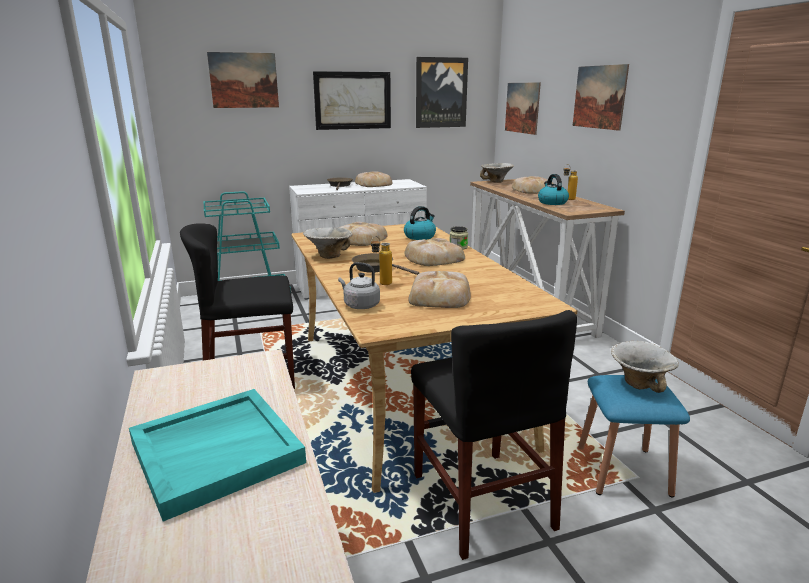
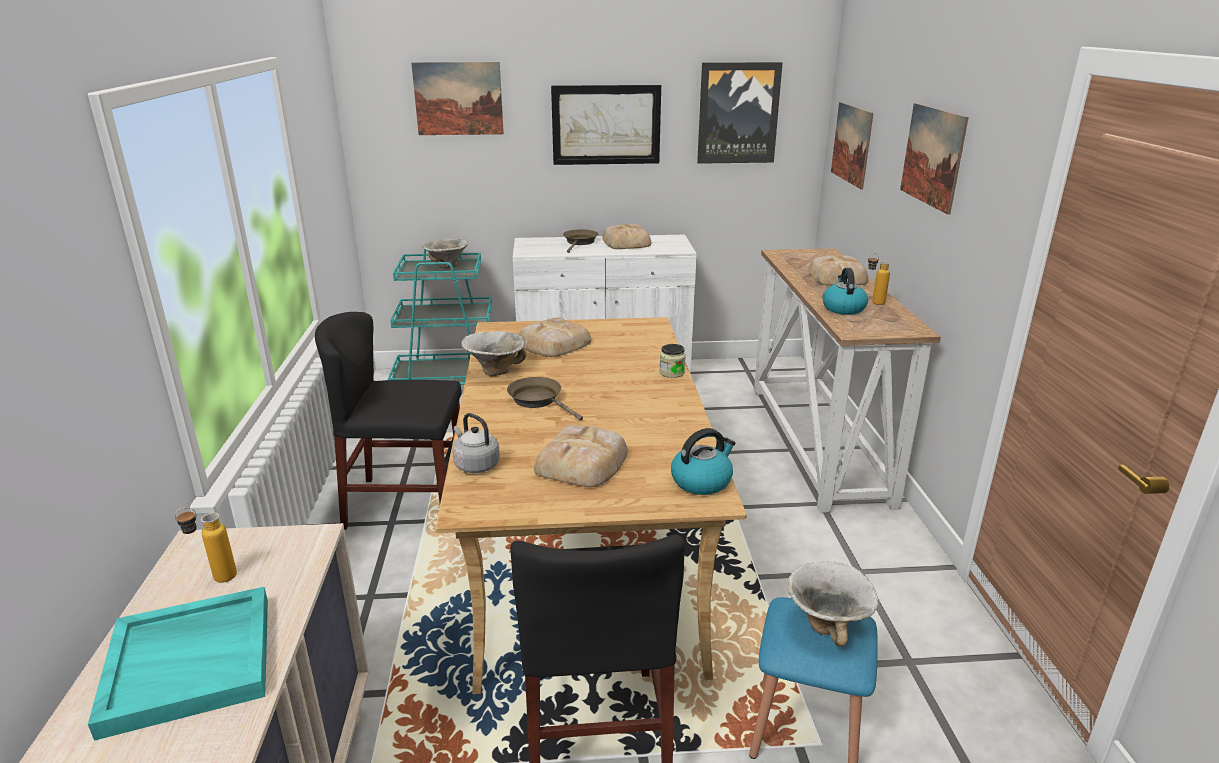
camera: 15 degrees right, 5 degrees up
bottle [371,236,392,285] -> bottle moved to [174,507,237,583]
kettle [404,206,436,240] -> kettle moved to [671,428,736,495]
bread [405,238,465,266] -> none
bowl [480,163,514,183] -> bowl moved to [423,239,468,268]

